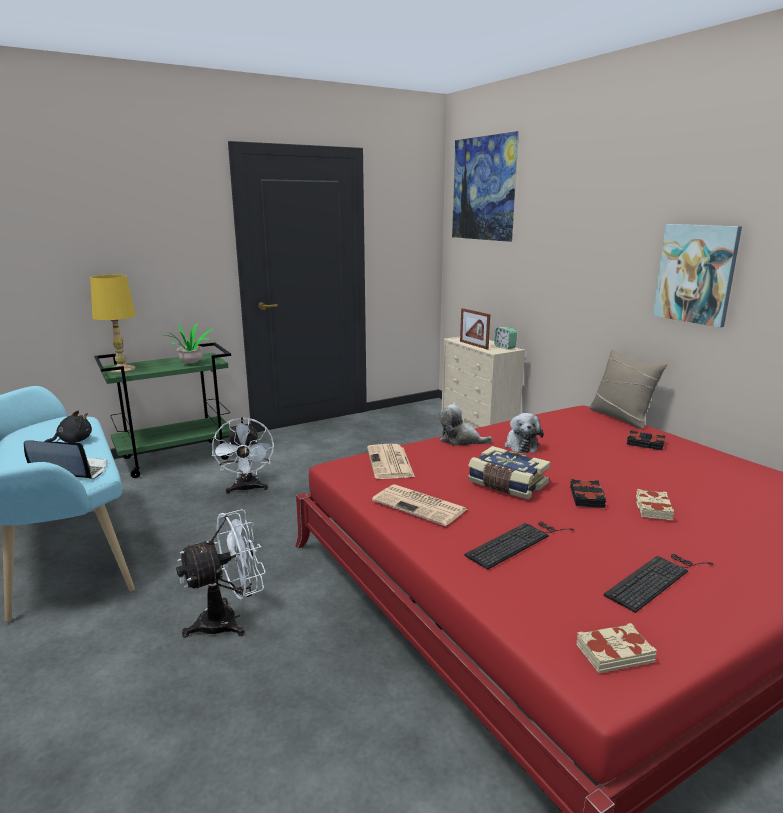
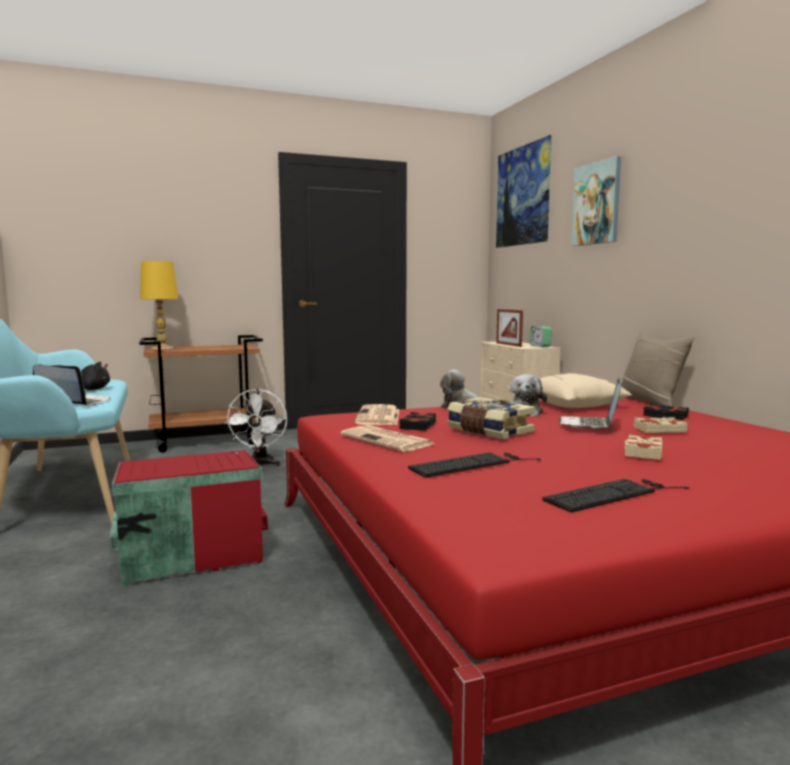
camera: 10 degrees right, 10 degrees down
green cart [94,343,233,478] -> brown cart [139,335,263,453]
potted plant [164,324,213,364] -> none
white fan [176,509,266,637] -> red storage box [109,450,268,587]
black book [570,479,606,508] -> black book moved to [399,412,436,431]
beige book [576,623,657,673] -> beige book moved to [634,417,688,433]
picture [653,224,742,327] -> picture moved to [571,156,621,246]
none -> beige pillow [539,373,632,408]
none -> laptop [558,378,621,429]

